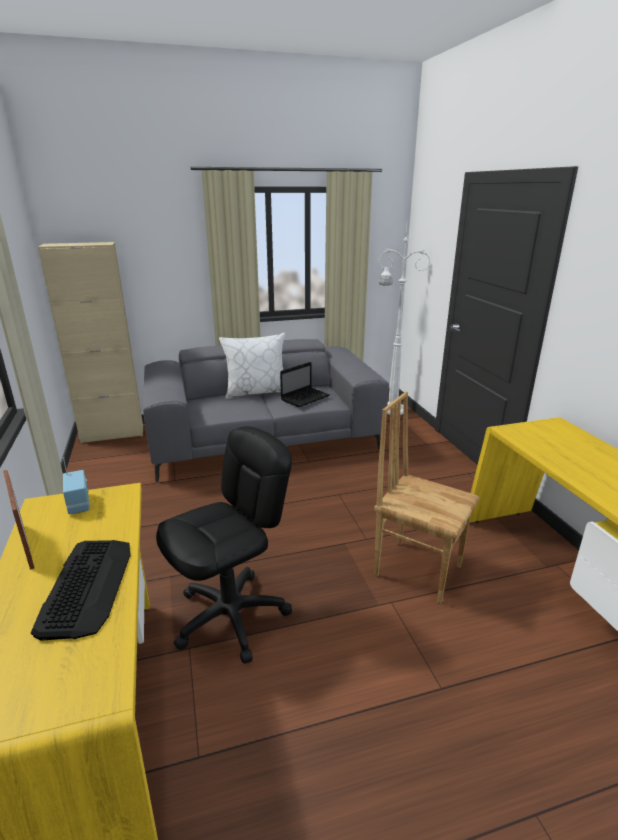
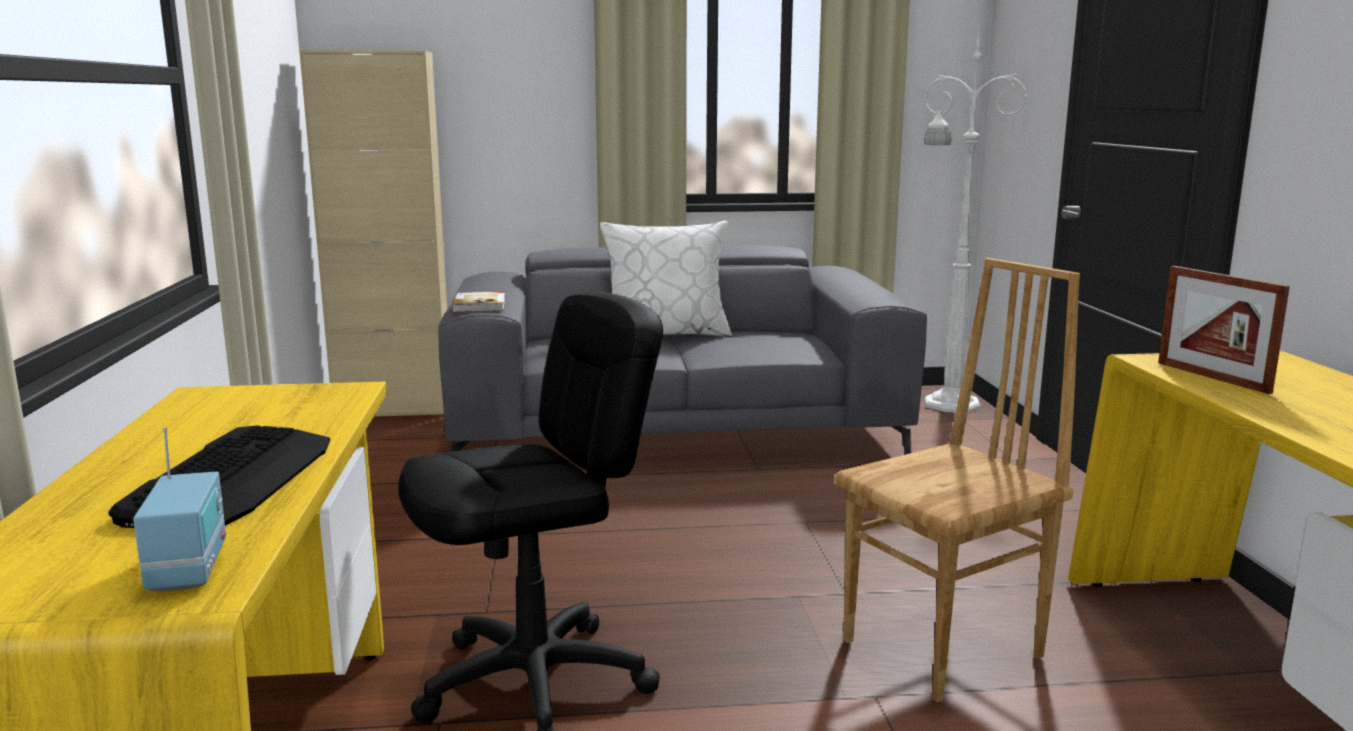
camera: 10 degrees right, 10 degrees down
picture frame [3,470,34,570] -> picture frame moved to [1158,266,1290,394]
radio [63,458,90,514] -> radio moved to [133,428,226,591]
laptop [280,362,330,407] -> none
brown chair [374,392,480,603] -> brown chair turned 105 degrees clockwise [835,258,1080,702]
none -> book [452,292,505,312]

